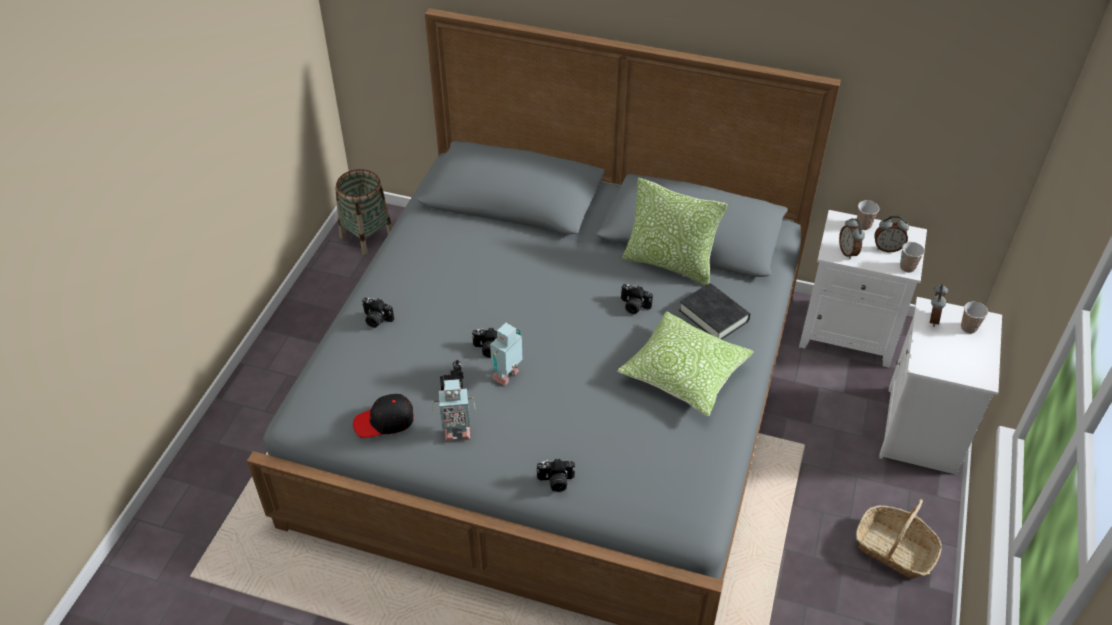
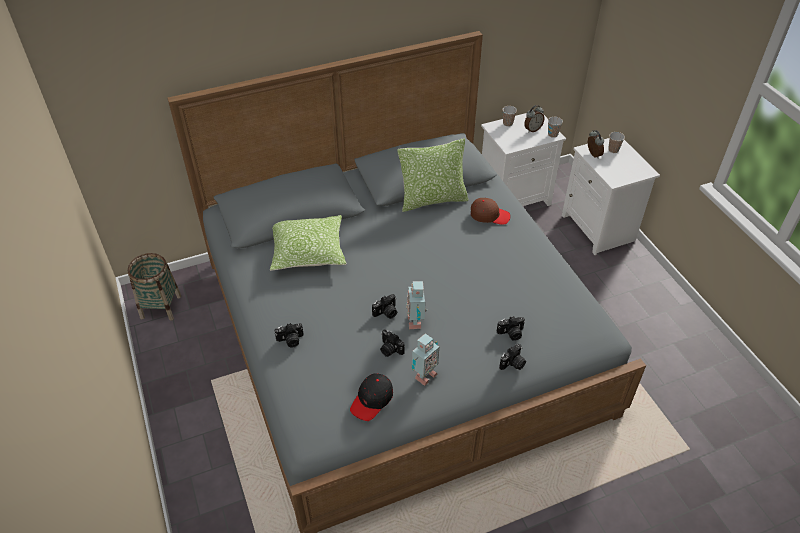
camera: 40 degrees left, 0 degrees up
pillow [617,311,754,417] -> pillow moved to [270,215,347,271]
camera [620,284,653,314] -> camera moved to [497,316,525,341]
black book [679,283,750,340] -> brown cap [471,198,511,225]
alarm clock [839,218,865,259] -> none
basket [856,499,942,579] -> none

